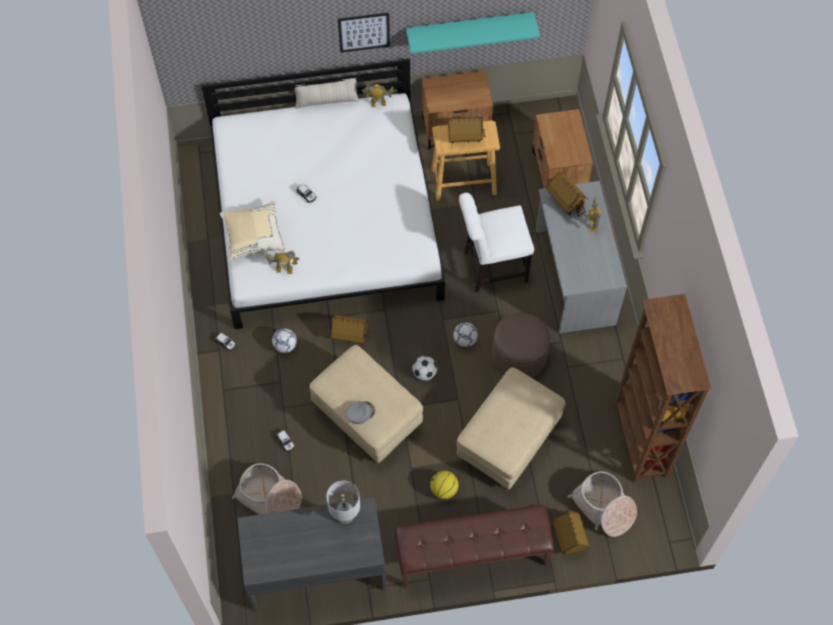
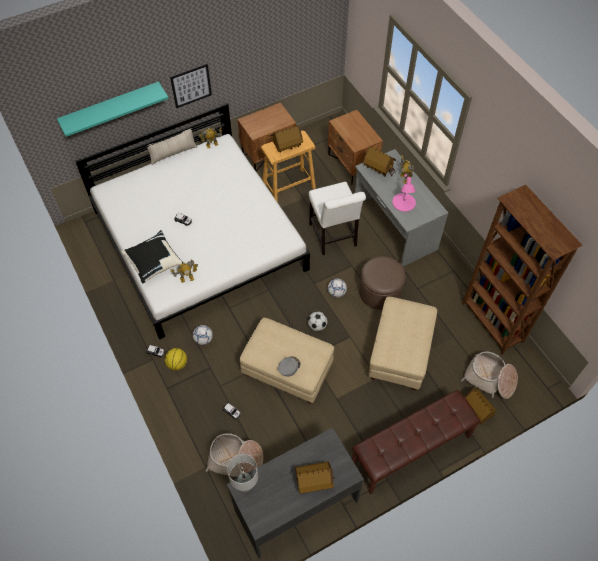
camera: 20 degrees left, 5 degrees down
beige pillow [220,200,285,260] -> black pillow [121,230,183,283]
grey table lamp [326,481,360,524] -> grey table lamp moved to [227,454,258,492]
toy house [331,315,373,344] -> toy house moved to [294,461,334,494]
turquoise shelf [406,12,540,54] -> turquoise shelf moved to [57,82,169,137]
basketball [430,471,459,499] -> basketball moved to [165,348,187,371]
white chair [459,193,534,292] -> white chair turned 75 degrees counterclockwise [309,182,366,255]
none -> pink table lamp [392,174,416,212]

